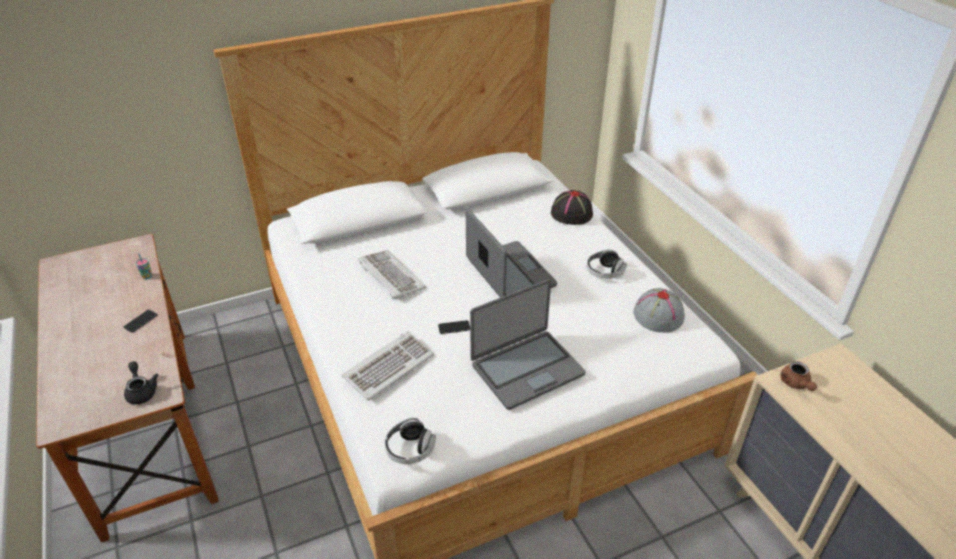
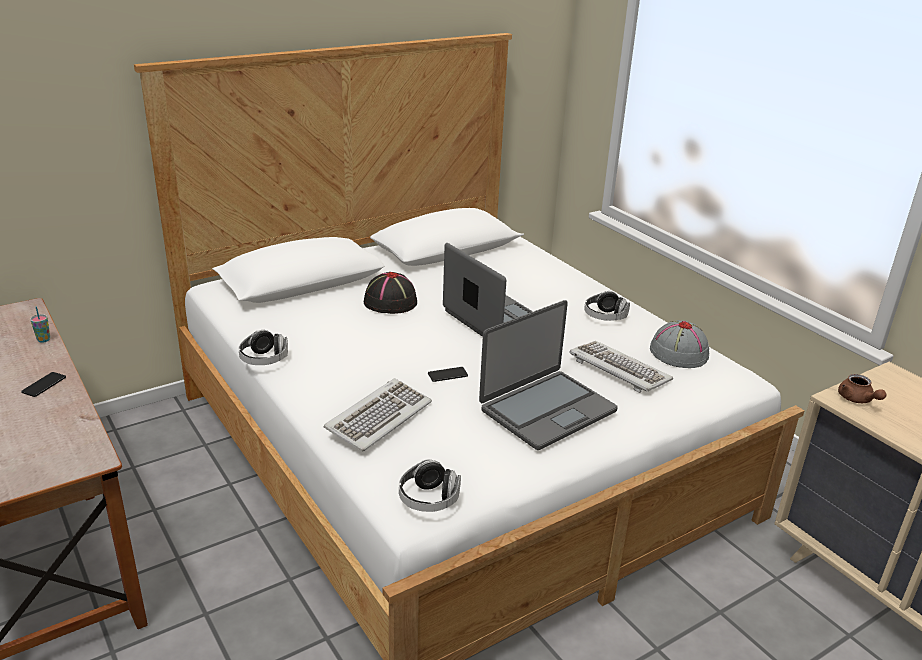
camera: 10 degrees left, 10 degrees down
black teapot [124,361,158,405] -> none
keyboard [358,250,426,298] -> keyboard moved to [569,341,673,393]
black hat [551,190,593,225] -> black hat moved to [364,272,417,314]
none -> headphones [238,330,288,365]

